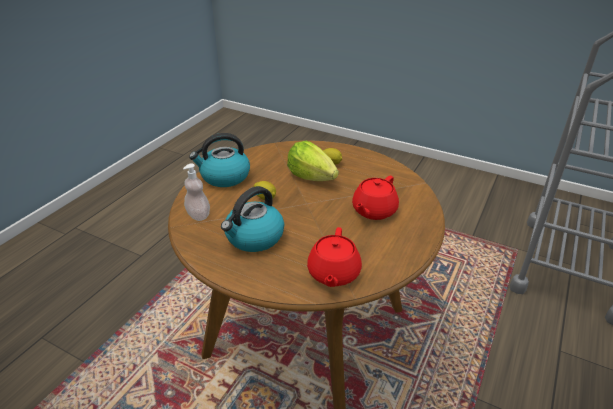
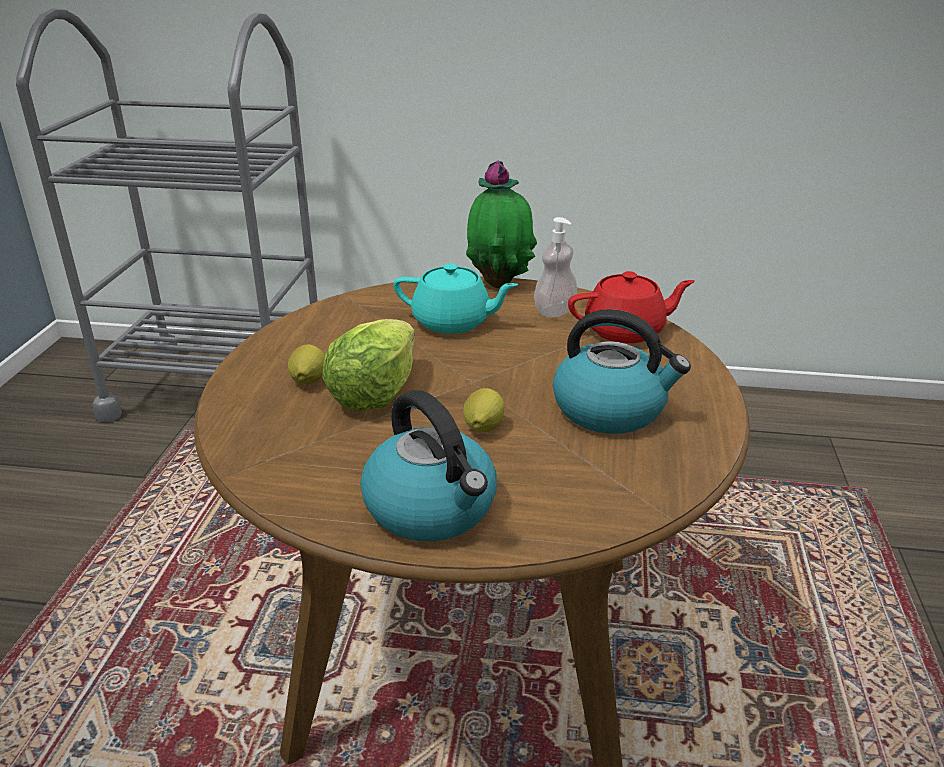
camera: 110 degrees left, 5 degrees down
soap dispenser [183,164,210,221] -> soap dispenser moved to [534,217,577,317]
red teapot [352,176,399,220] -> turquoise teapot [393,263,518,334]
none -> potted plant [466,160,537,288]

